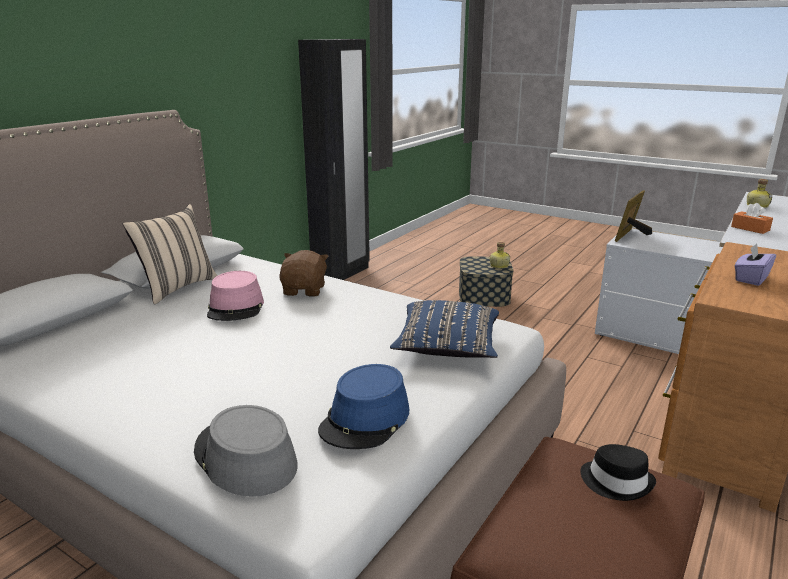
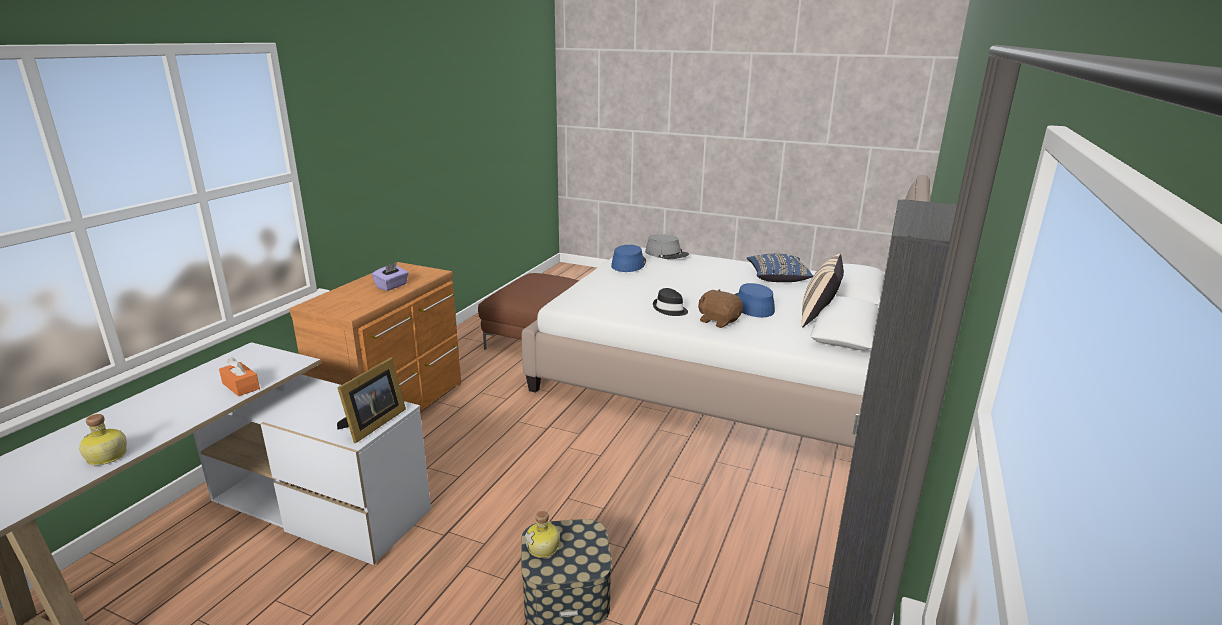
camera: 170 degrees right, 0 degrees up
pink hat [207,271,264,321] -> blue hat [734,283,775,317]
brown plush toy [279,250,329,297] -> brown plush toy turned 135 degrees clockwise [698,289,743,328]
blue pillow [390,300,499,358] -> blue pillow moved to [747,254,813,282]
black hat [580,444,656,501] -> black hat moved to [653,288,688,316]

